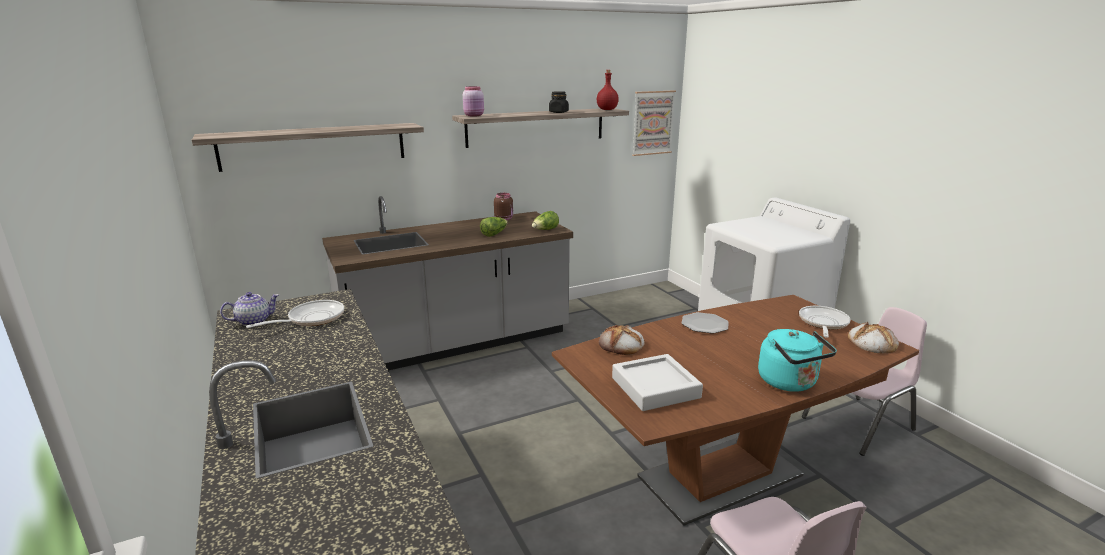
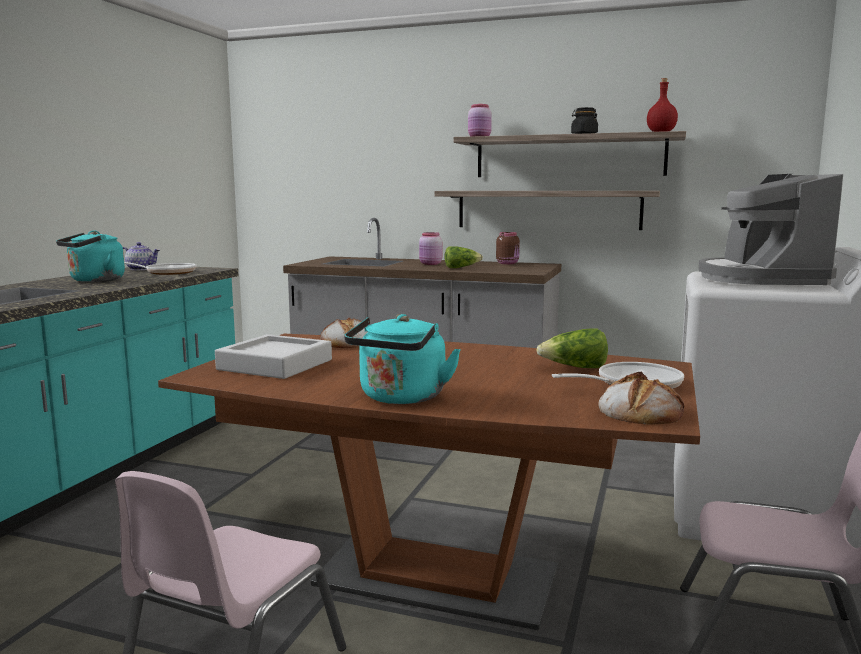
camera: 45 degrees right, 10 degrees down
shelf [192,123,424,172] -> shelf moved to [435,191,660,230]
lettuce [532,211,559,230] -> lettuce moved to [536,328,608,368]
picture [632,91,676,156] -> none
plate [682,312,728,334] -> none
none -> turquoise kettle [56,230,125,282]
none -> pink jar [419,232,442,265]
none -> coffee machine [698,174,843,285]

